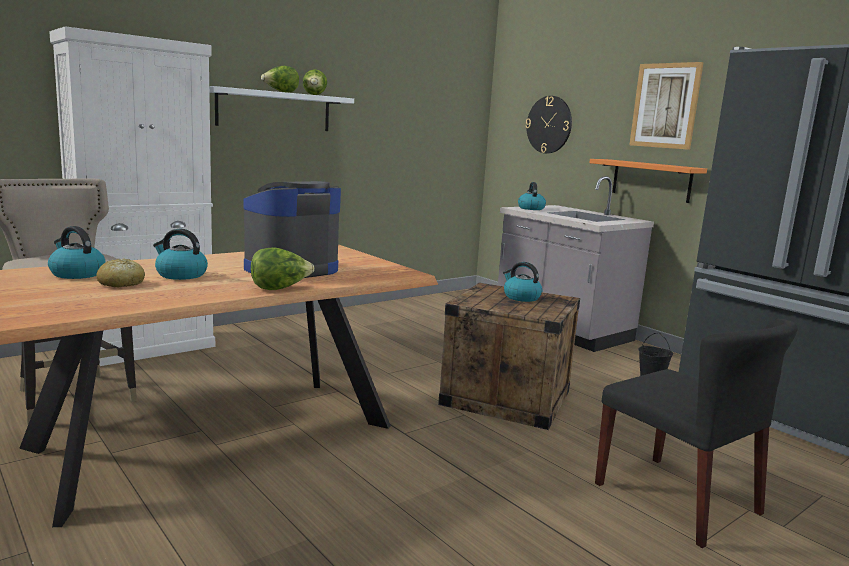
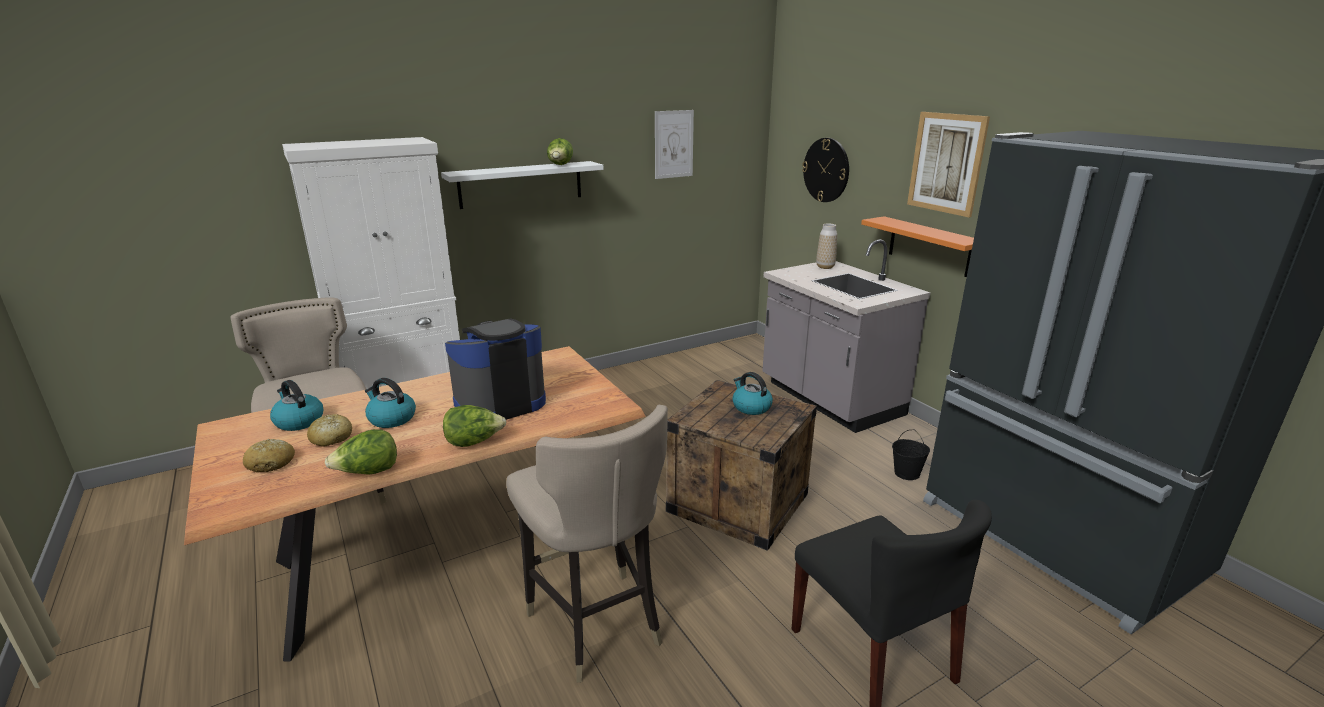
camera: 10 degrees right, 10 degrees up
lettuce [261,66,299,93] -> lettuce moved to [325,429,397,475]
kettle [518,182,546,210] -> none
none -> bread [243,439,295,473]
none -> beige stool [506,405,668,683]
none -> picture [655,110,694,179]
none -> vase [816,223,837,269]

